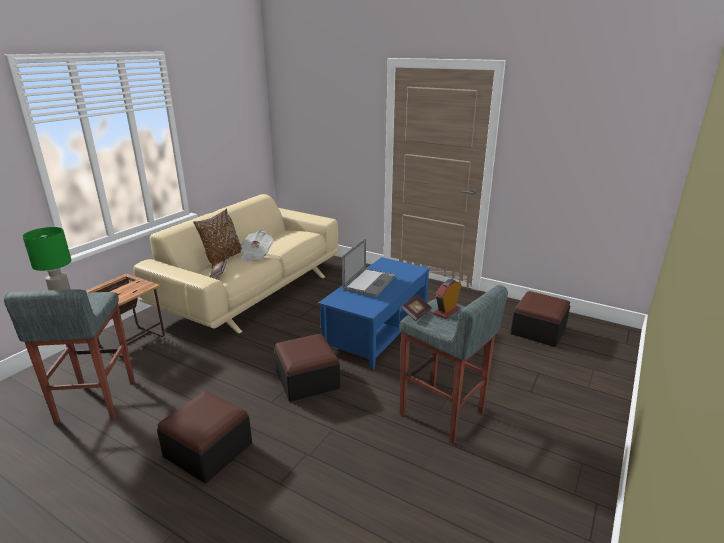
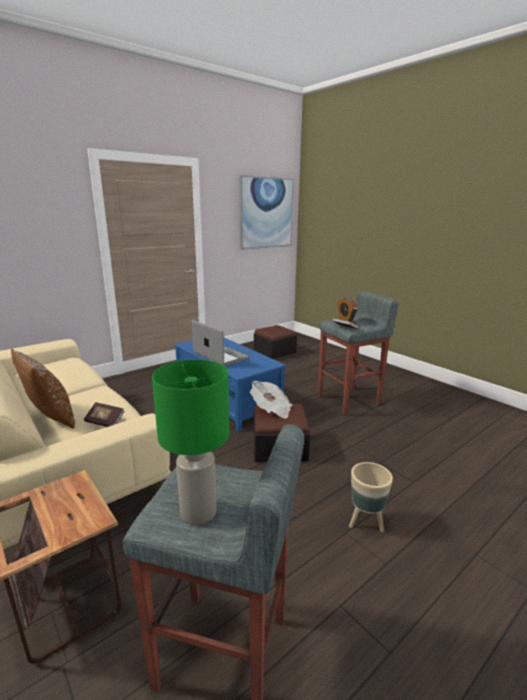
camera: 70 degrees left, 5 degrees down
ottoman [157,391,252,483] -> beige planter [349,462,393,532]
newspaper [240,231,274,262] -> newspaper moved to [250,381,292,419]
none -> picture [239,175,294,250]

